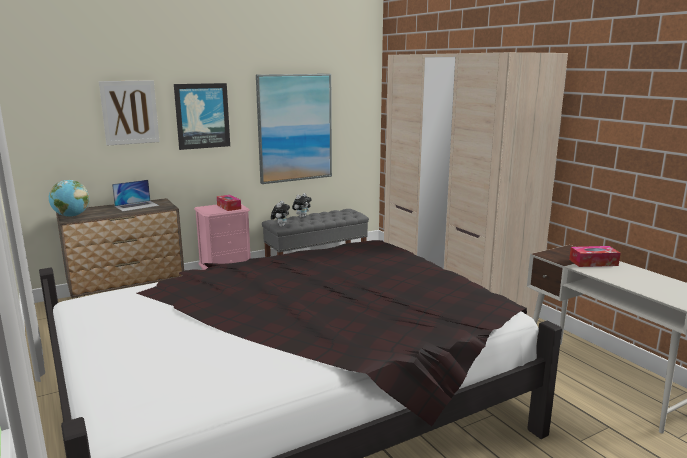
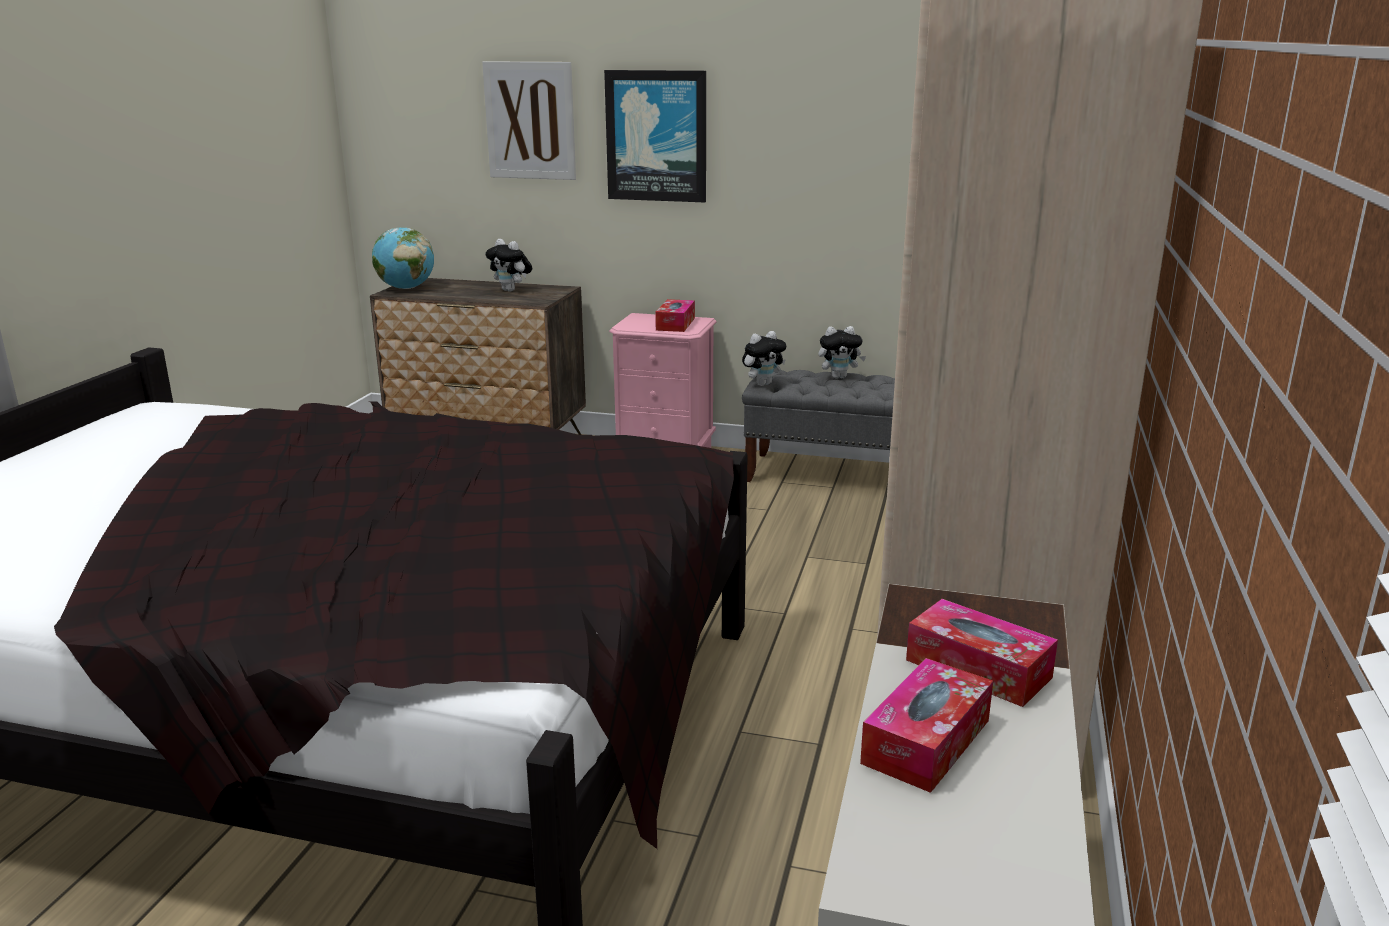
camera: 45 degrees right, 5 degrees up
laptop [112,180,159,211] -> plush toy [486,239,532,292]
picture [256,74,332,184] -> none
none -> tissue box [860,658,993,793]

